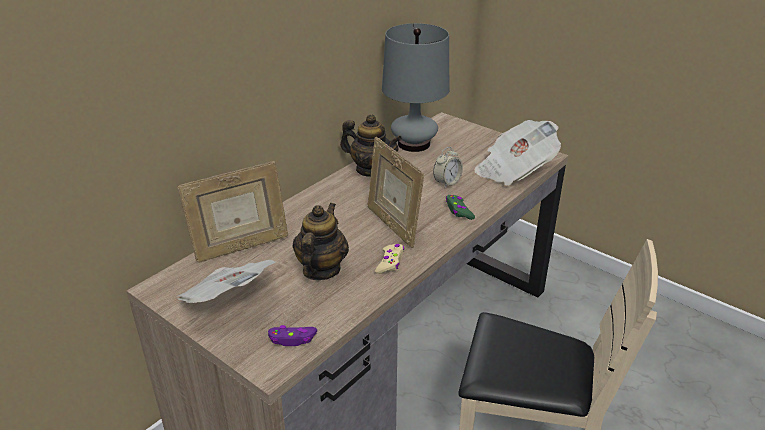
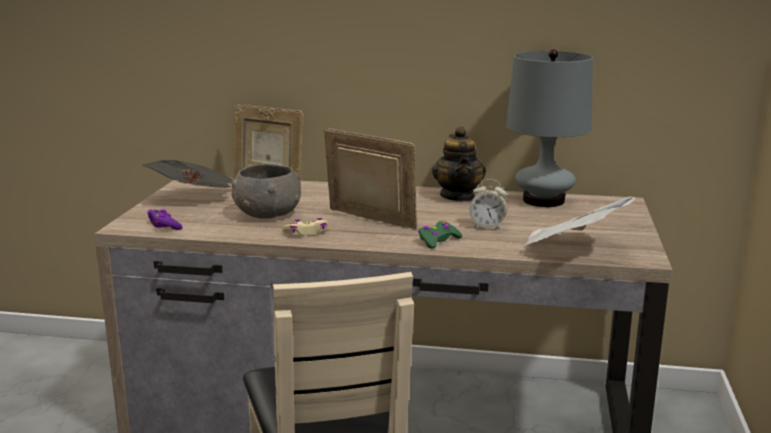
camera: 60 degrees right, 15 degrees down
teapot [292,203,349,280] -> grey bowl [231,164,301,219]
picture frame [368,137,424,248] -> picture frame turned 90 degrees clockwise [324,128,417,229]

